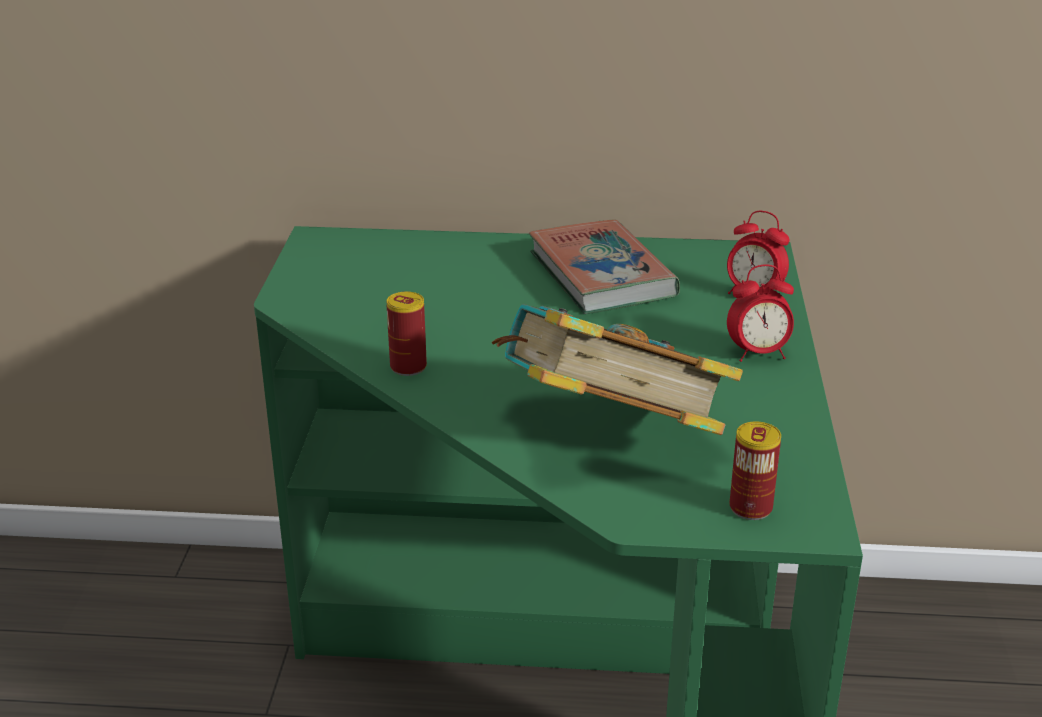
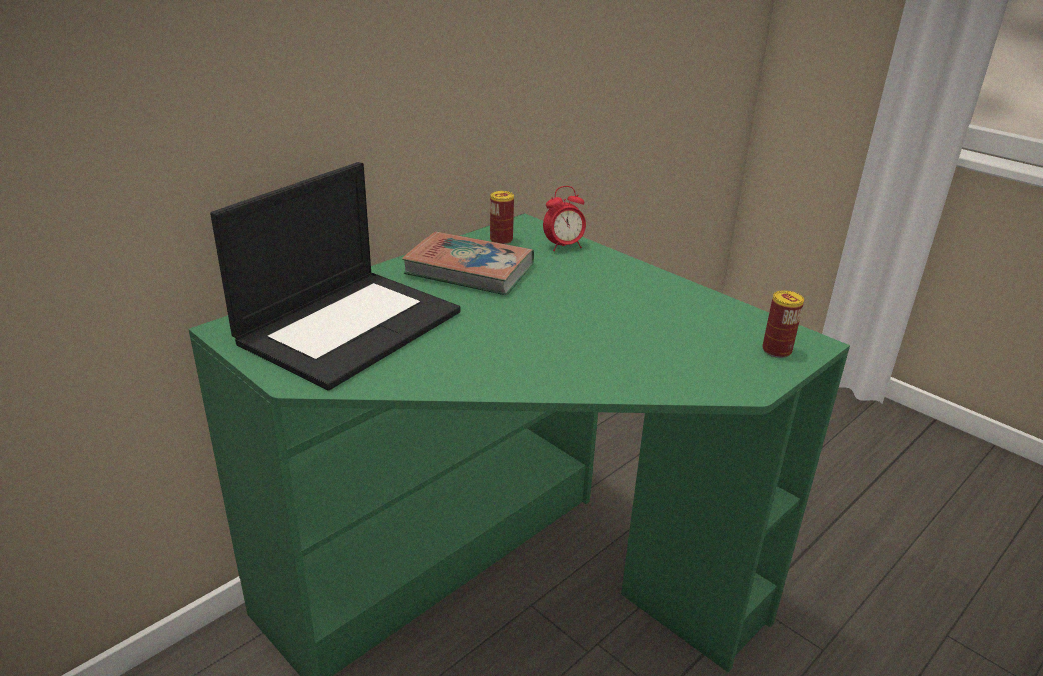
camera: 50 degrees left, 0 degrees up
can [386,292,427,376] -> can moved to [490,191,514,244]
book [492,304,743,435] -> none
alarm clock [727,265,794,362] -> none
none -> laptop [210,162,461,390]

